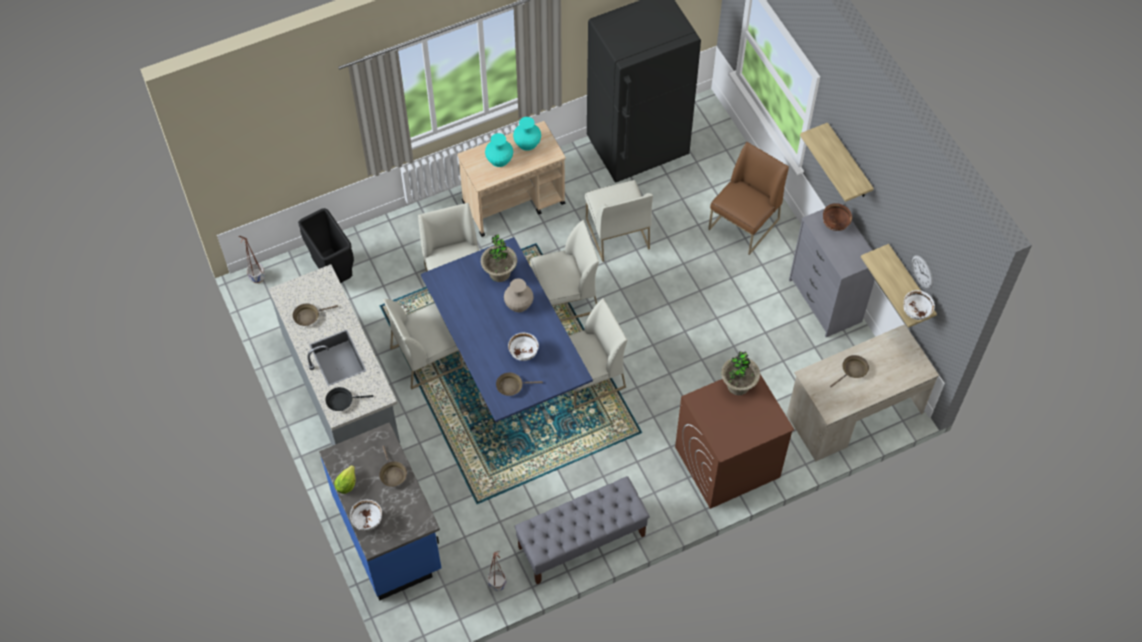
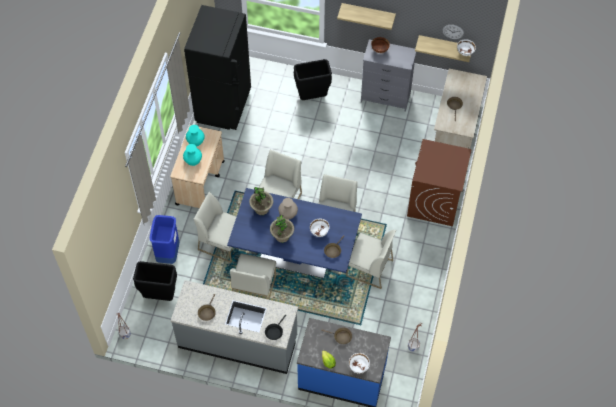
camera: 50 degrees left, 0 degrees up
grey bench [514,476,650,584] -> none
white chair [585,180,653,262] -> white chair moved to [346,230,396,289]
brown chair [708,142,789,255] -> black trash can [294,59,332,100]
potted plant [721,351,760,395] -> potted plant moved to [270,215,294,243]
none -> blue trash can [150,215,179,264]

